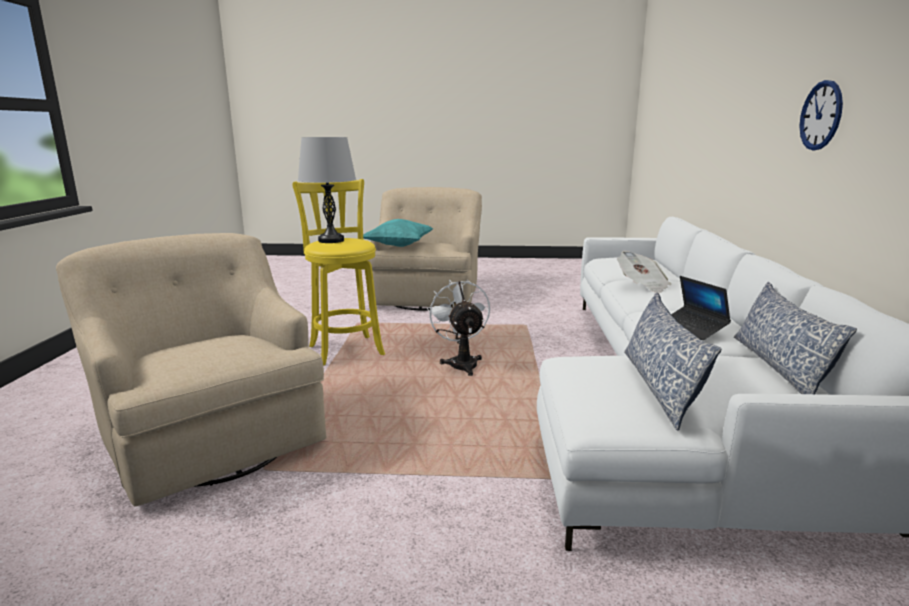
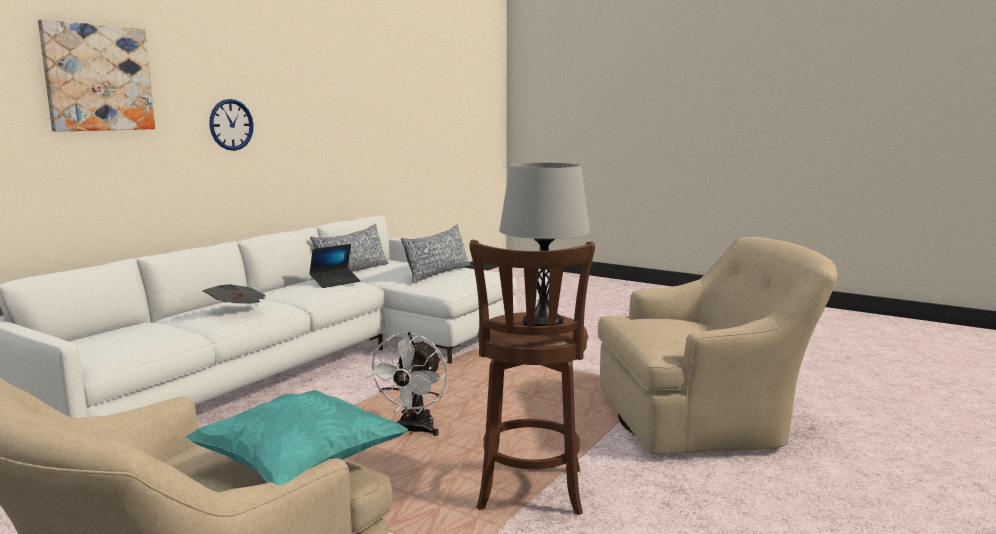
camera: 150 degrees left, 5 degrees down
beige armchair [56,233,326,507] -> beige armchair turned 90 degrees counterclockwise [598,237,837,455]
yellow stool [292,179,385,366] -> brown stool [469,240,595,515]
laptop [671,276,731,340] -> laptop turned 45 degrees clockwise [309,244,360,288]
none -> picture [38,19,155,132]

